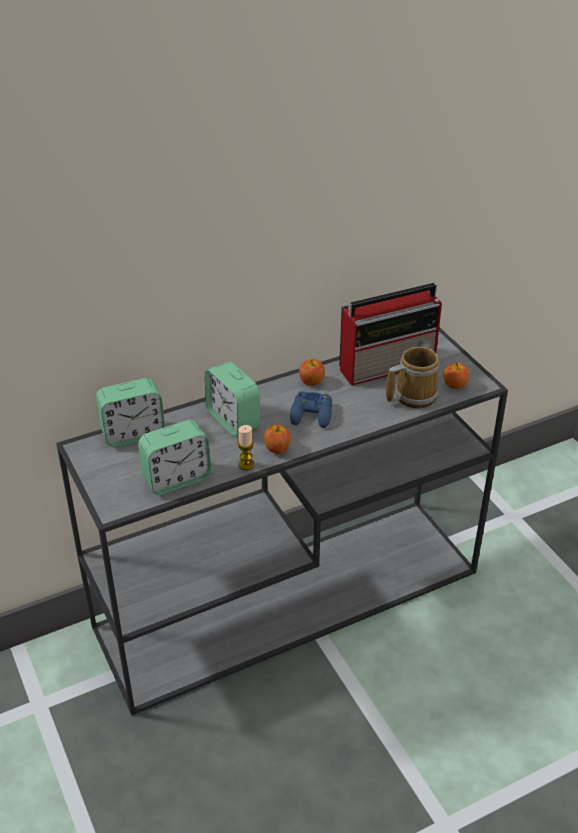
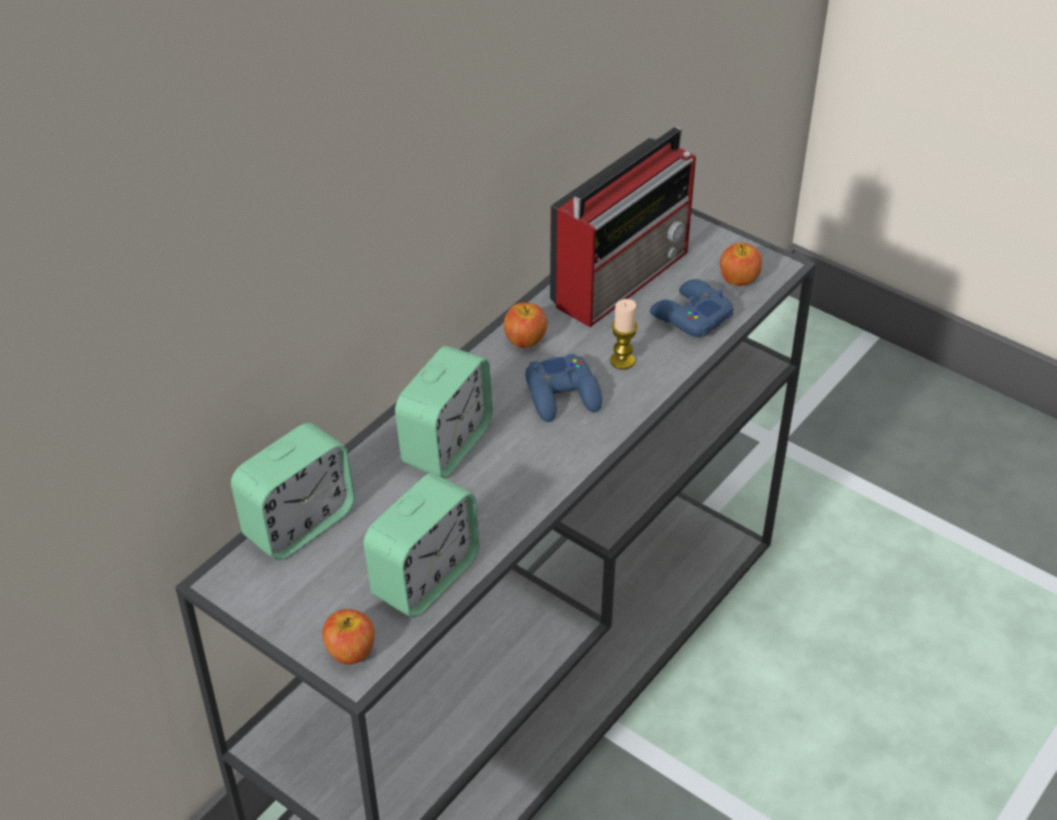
camera: 25 degrees left, 5 degrees up
alarm clock [205,362,260,437] -> alarm clock turned 90 degrees counterclockwise [395,346,493,478]
candle [237,425,255,470] -> candle moved to [610,299,638,370]
apple [264,425,291,454] -> apple moved to [322,609,375,664]
mug [386,347,439,409] -> blue game controller [650,279,734,337]

